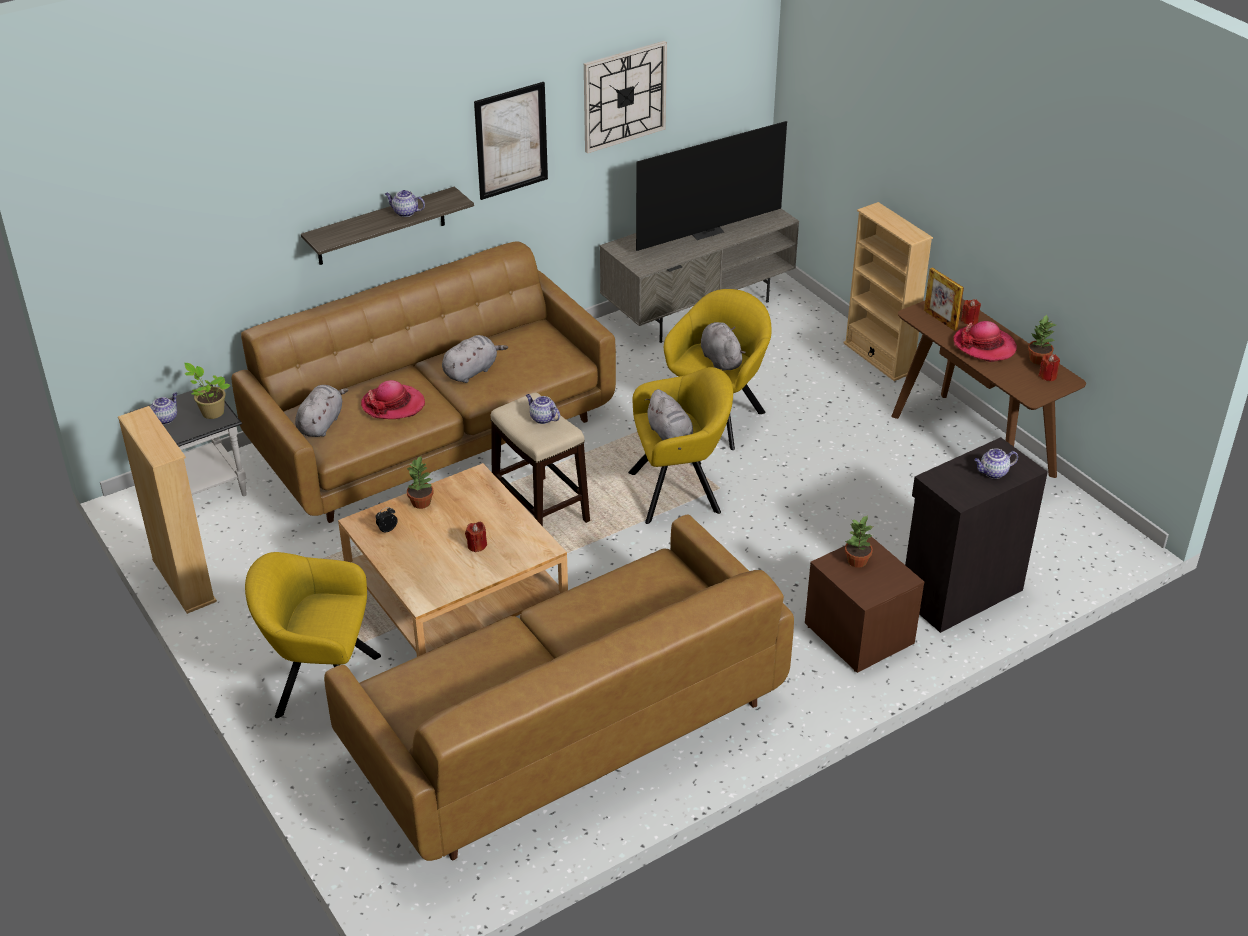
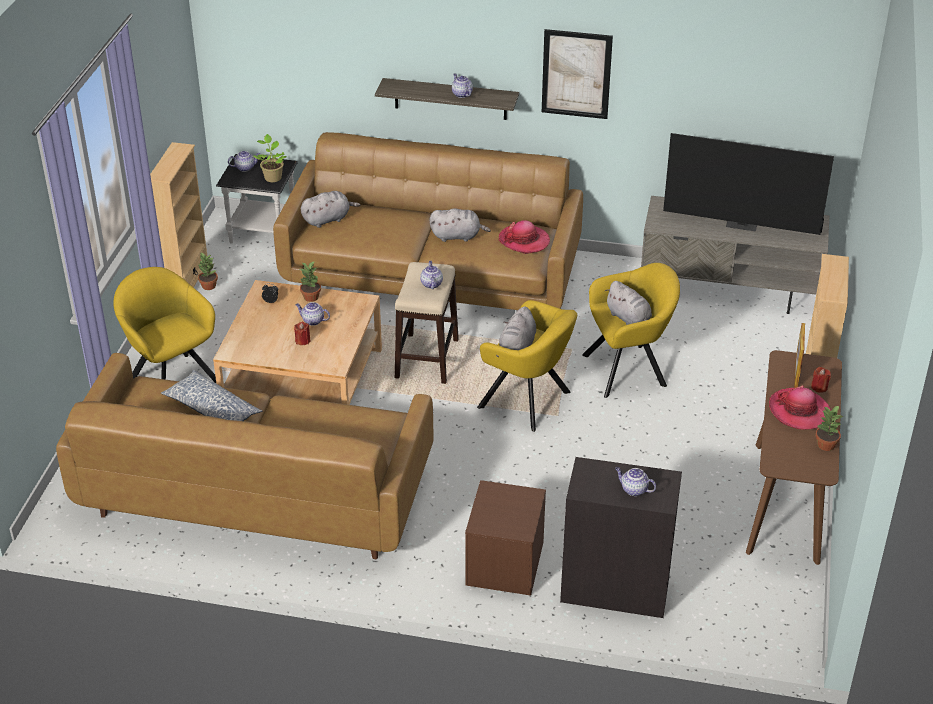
camera: 45 degrees right, 0 degrees up
hat [361,380,425,419] -> hat moved to [499,221,550,254]
wall clock [584,41,667,153] -> none
grey plush toy [701,322,745,371] -> grey plush toy turned 120 degrees clockwise [605,281,652,325]
potted plant [845,515,874,568] -> potted plant moved to [197,253,218,290]
red candle [1039,354,1060,381] -> none
none -> pillow [161,370,262,421]
none -> teapot [295,302,330,326]

